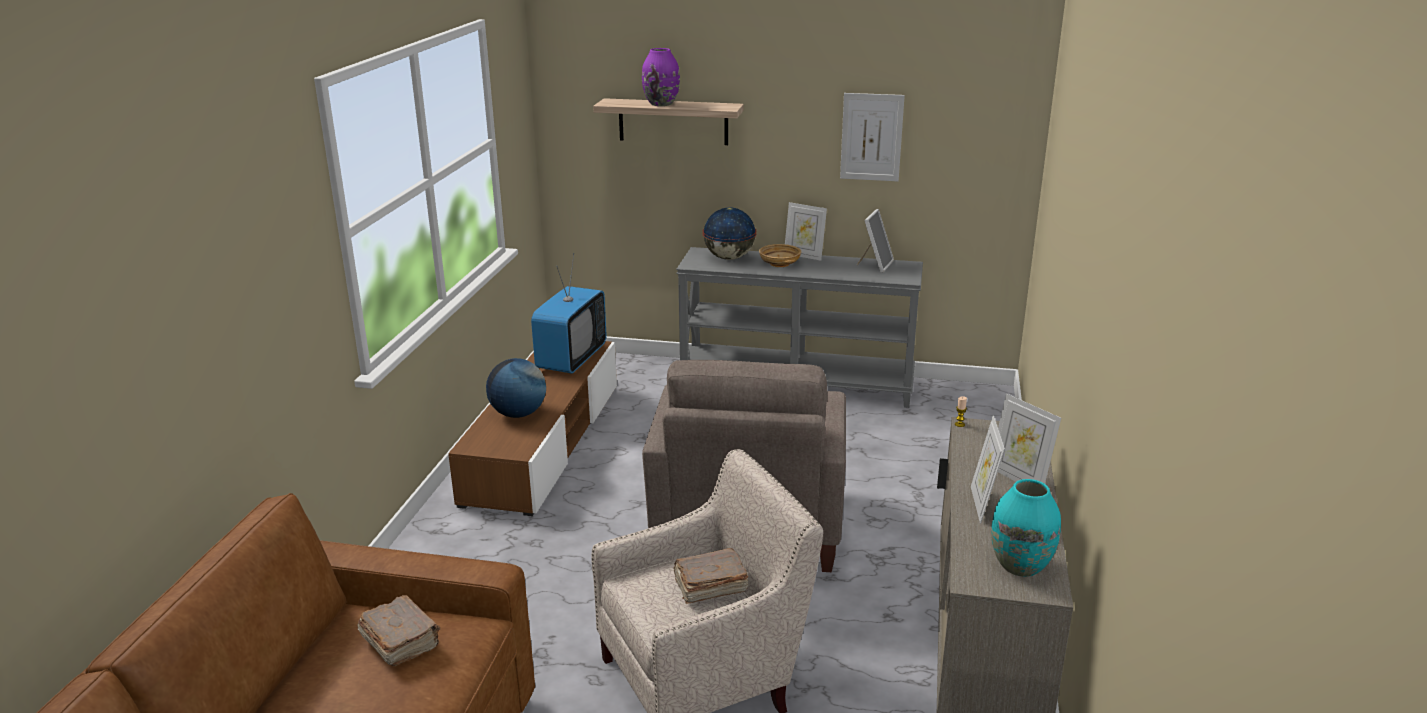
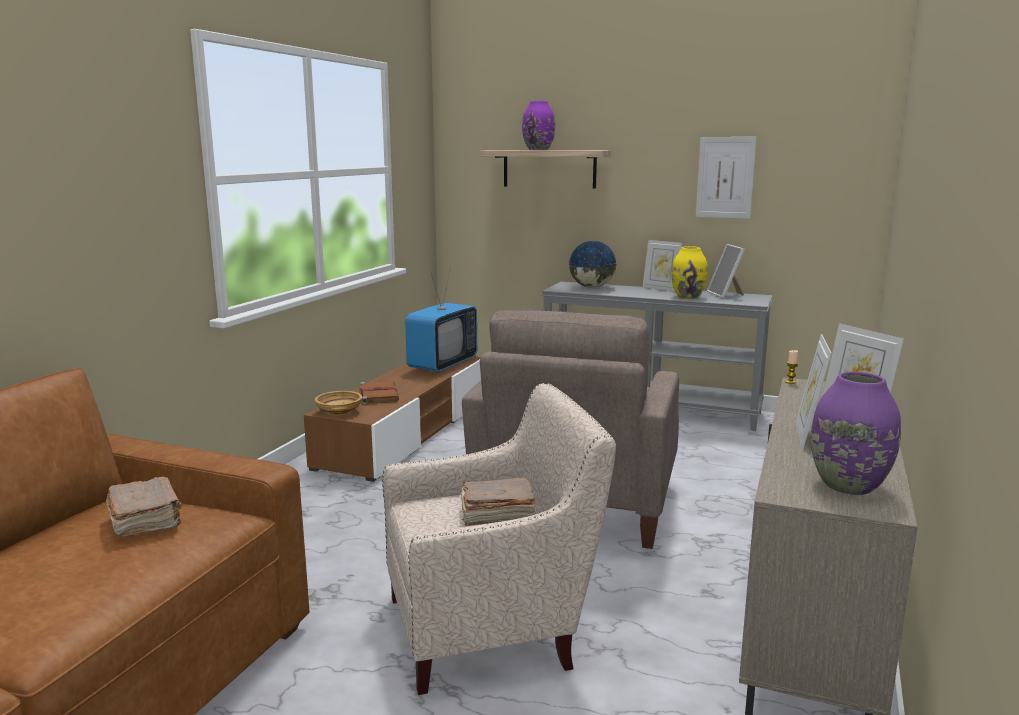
camera: 10 degrees right, 10 degrees down
globe [486,358,546,418] -> brown book [360,381,399,404]
beige bowl [759,244,801,267] -> beige bowl moved to [315,391,362,416]
picture frame [857,209,894,273] -> picture frame turned 135 degrees clockwise [707,244,745,299]
turquoise vase [991,479,1061,577] -> purple vase [811,372,901,495]
none -> yellow vase [671,246,708,299]

